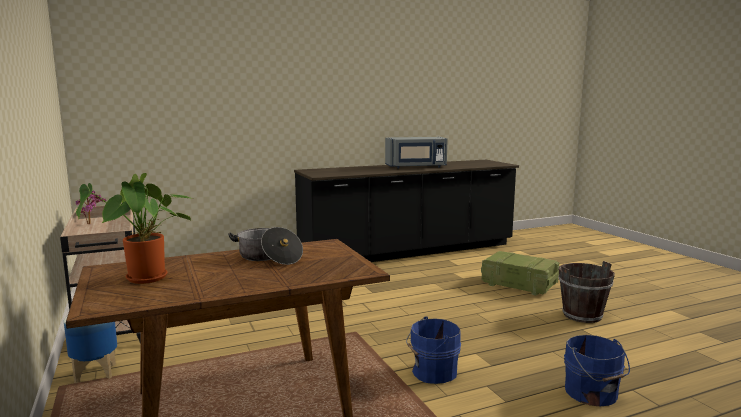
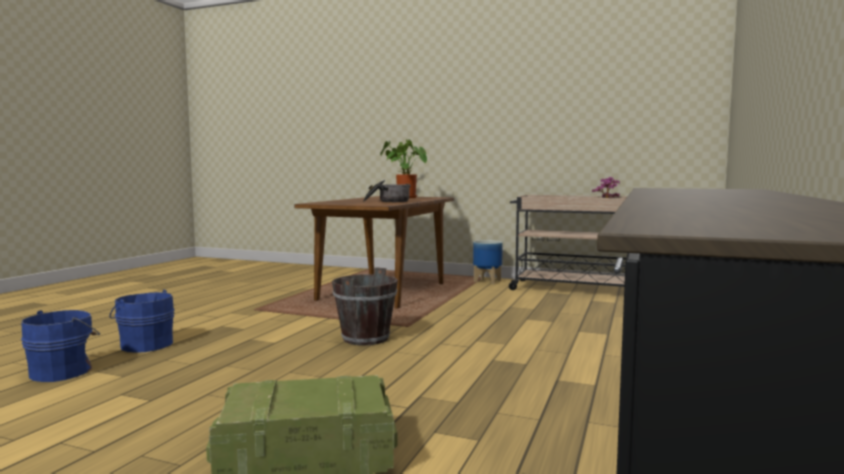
camera: 135 degrees right, 5 degrees down
grey microwave [385,137,448,168] -> none
blue bucket [406,316,461,384] -> blue bucket moved to [21,310,100,382]
brown bucket [558,261,615,323] -> brown bucket moved to [332,267,398,345]

